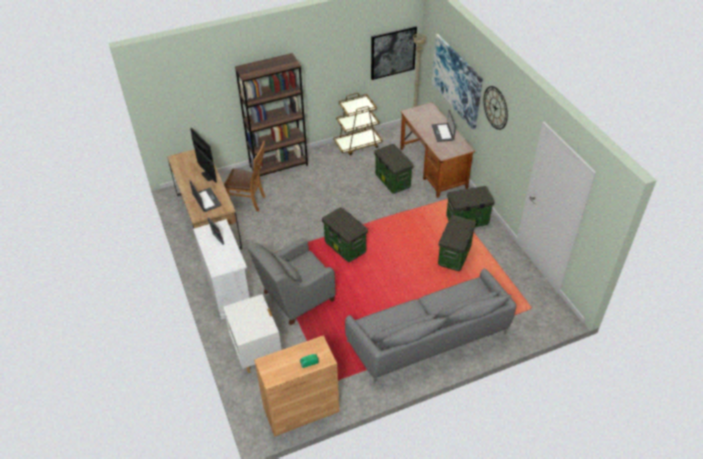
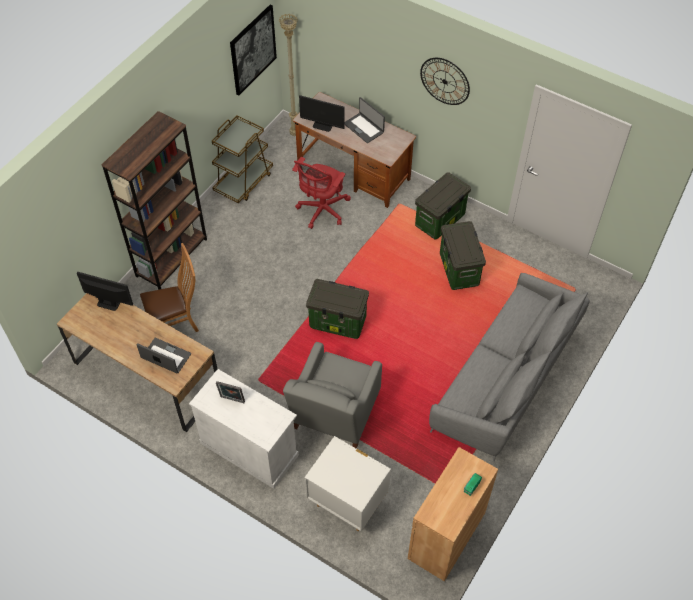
camera: 35 degrees left, 10 degrees up
monitor [194,145,217,183] -> monitor moved to [299,95,345,132]
storage box [374,144,414,194] -> red office chair [292,157,351,229]
picture [432,34,483,130] -> none

